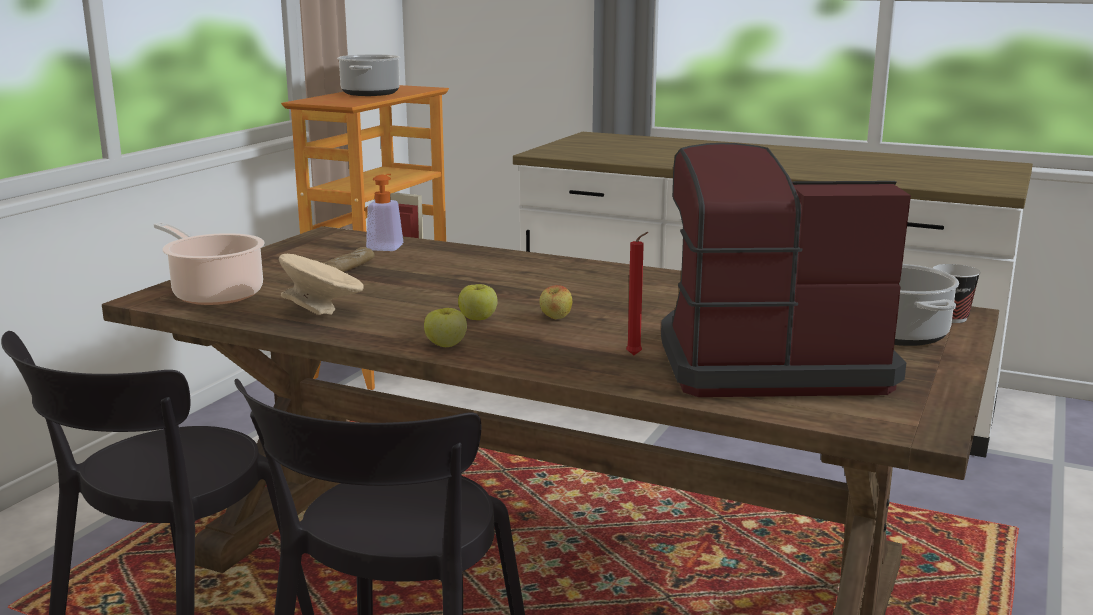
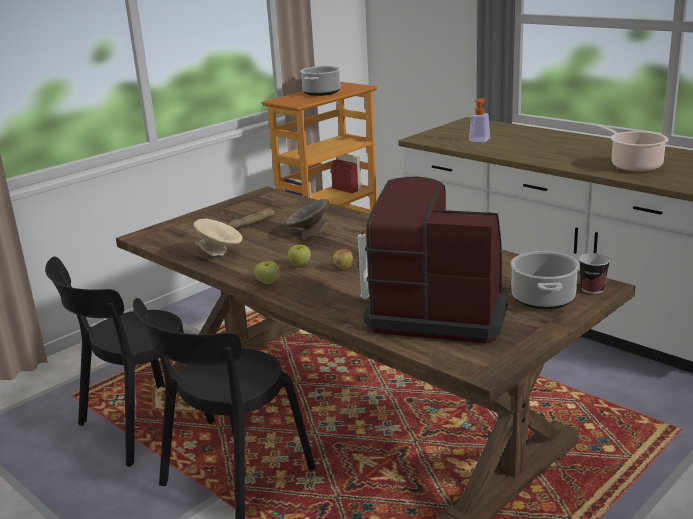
camera: 20 degrees right, 5 degrees up
cooking pot [154,222,265,305] -> cooking pot moved to [592,124,669,172]
soap dispenser [366,174,403,251] -> soap dispenser moved to [469,98,490,142]
red candle [626,232,648,355] -> white candle [358,230,369,300]
none -> grey bowl [285,199,330,240]

